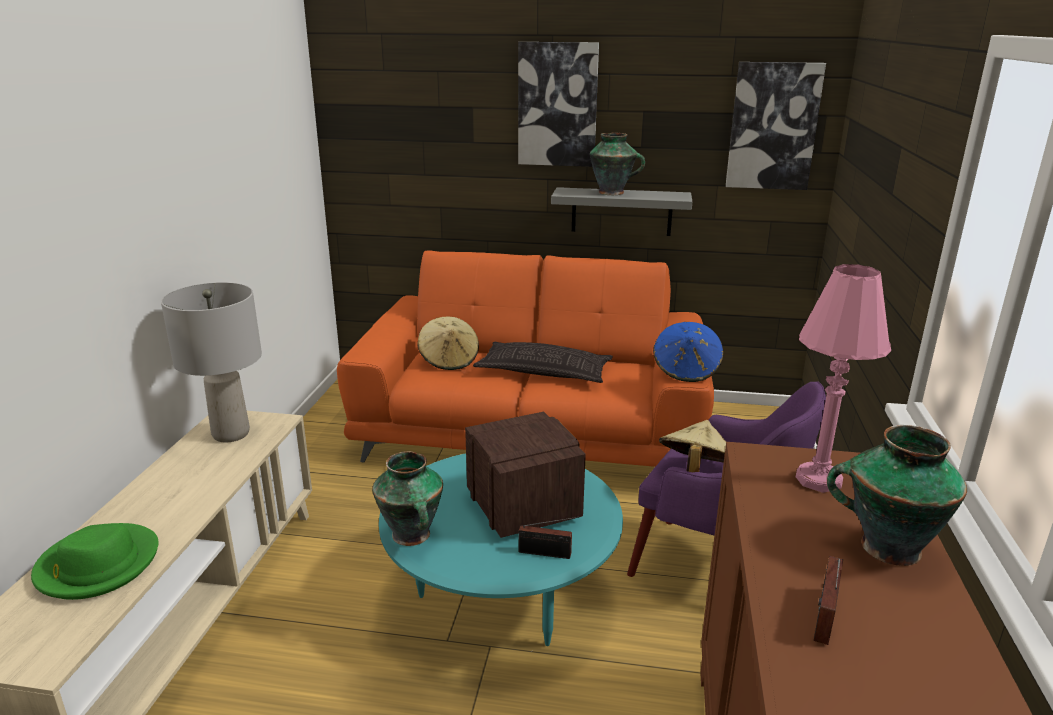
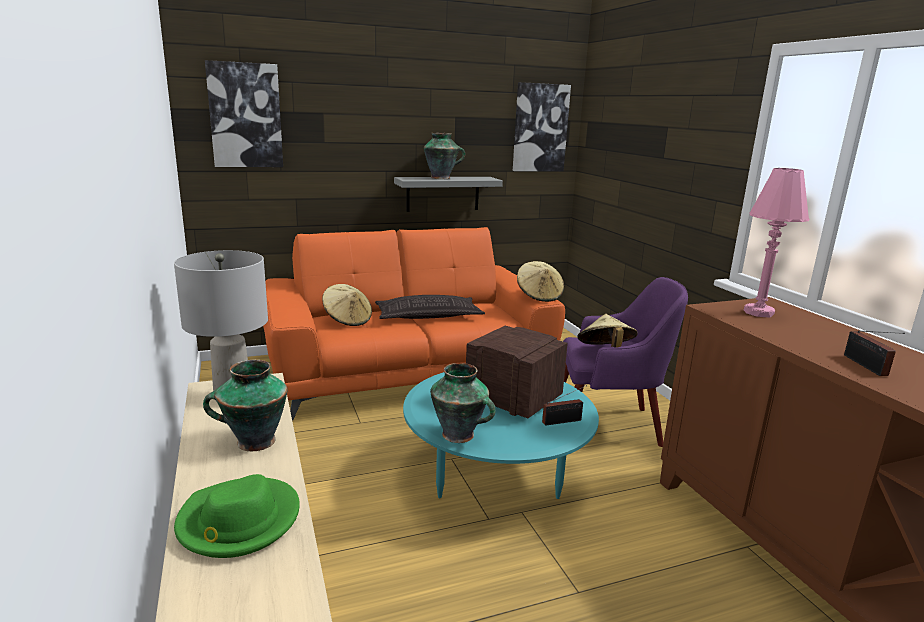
camera: 30 degrees left, 5 degrees down
picture [518,42,599,167] -> picture moved to [205,60,283,167]
blue hat [653,322,723,382] -> beige hat [517,261,564,302]
vase [827,425,967,566] -> vase moved to [203,360,287,451]

